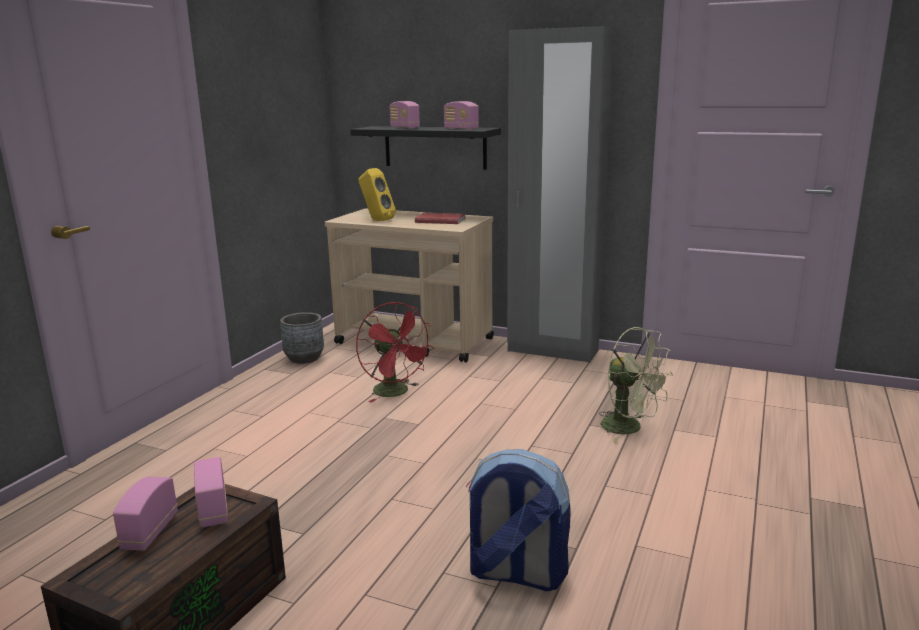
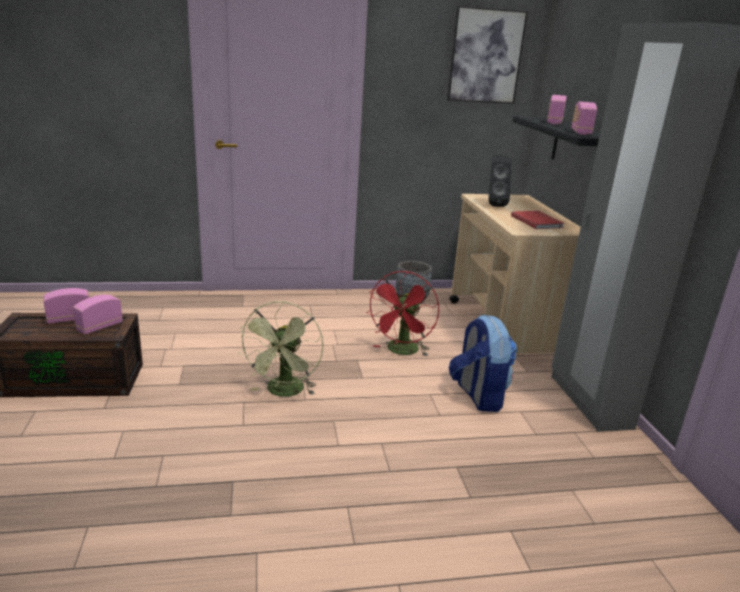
camera: 55 degrees right, 5 degrees up
yellow speaker [359,168,396,221] -> black speaker [489,155,511,207]
backpack [466,449,571,591] -> backpack moved to [449,314,517,412]
green fan [599,327,673,443] -> green fan moved to [238,301,323,397]
none -> picture [447,6,528,104]

